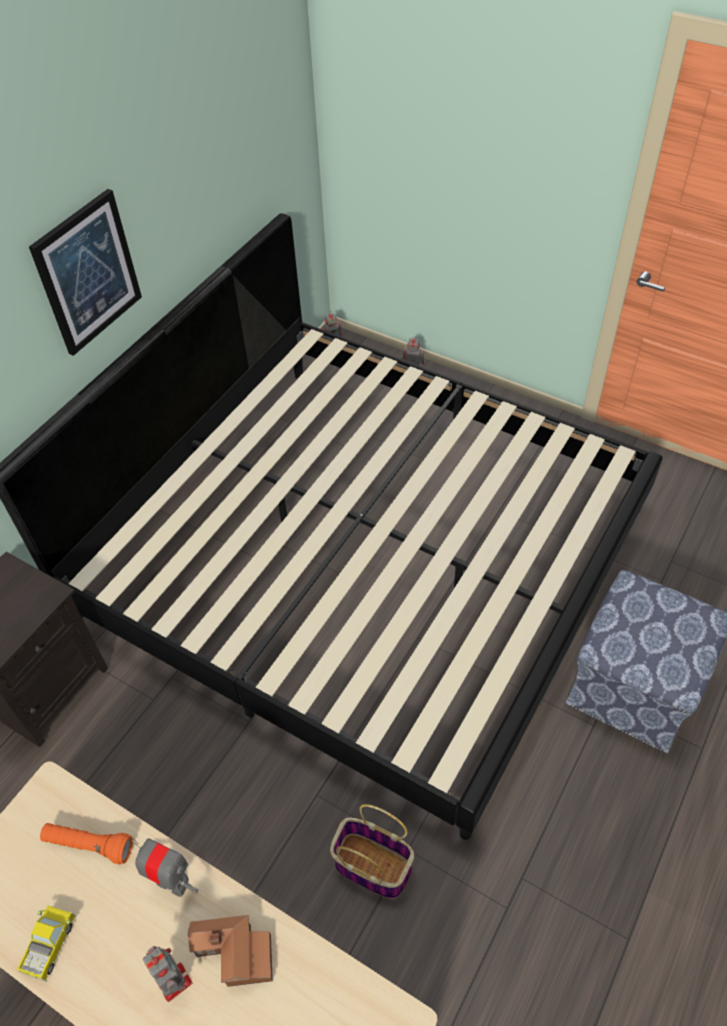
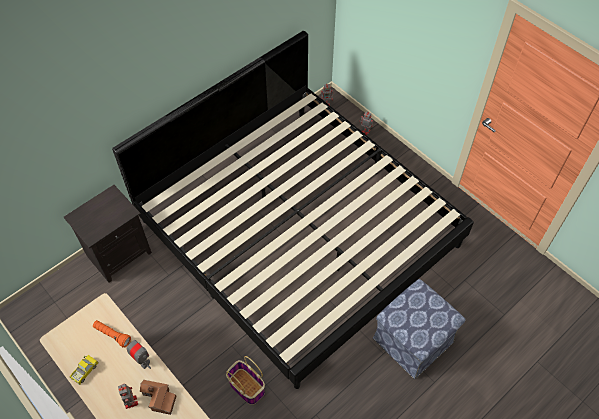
camera: 15 degrees right, 5 degrees up
picture [29,189,142,356] -> none

